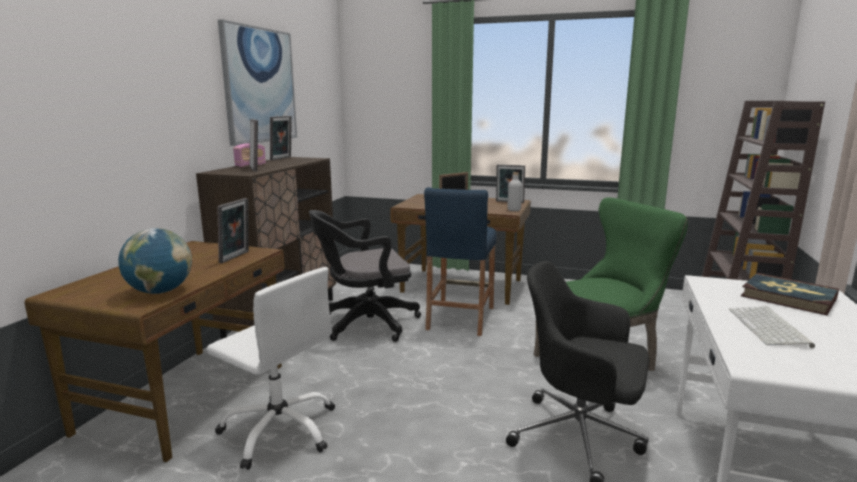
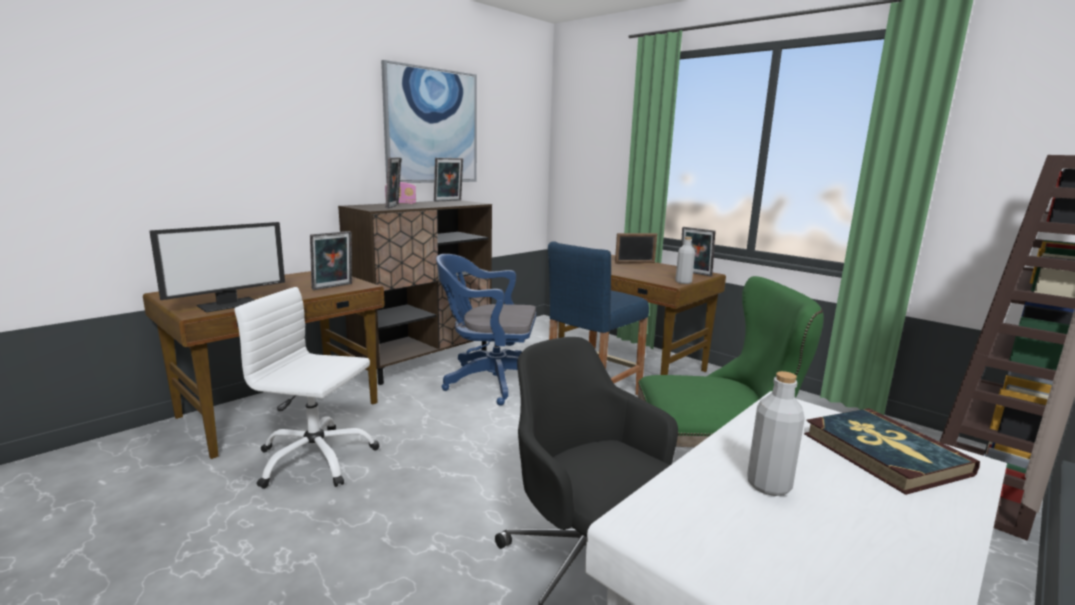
camera: 25 degrees right, 0 degrees up
globe [118,228,192,294] -> monitor [149,222,285,313]
white office chair [207,267,335,470] -> white office chair turned 135 degrees clockwise [234,287,379,489]
black office chair [309,210,421,342] -> blue office chair [436,254,536,406]
keyboard [729,306,815,348] -> grey bottle [747,371,805,496]

